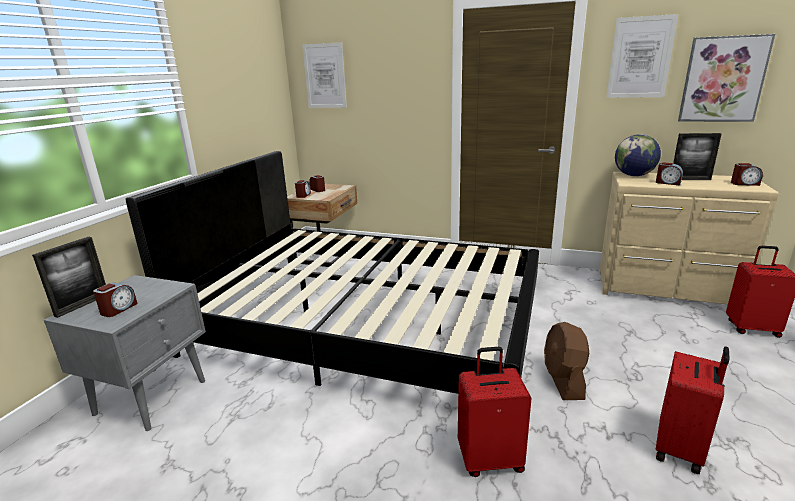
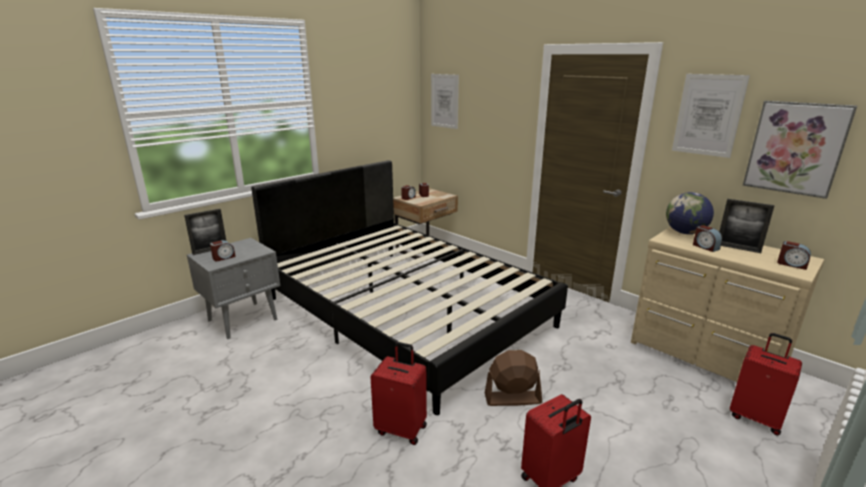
camera: 25 degrees right, 0 degrees up
brown fan [544,322,589,400] -> brown fan turned 60 degrees clockwise [485,350,542,406]

